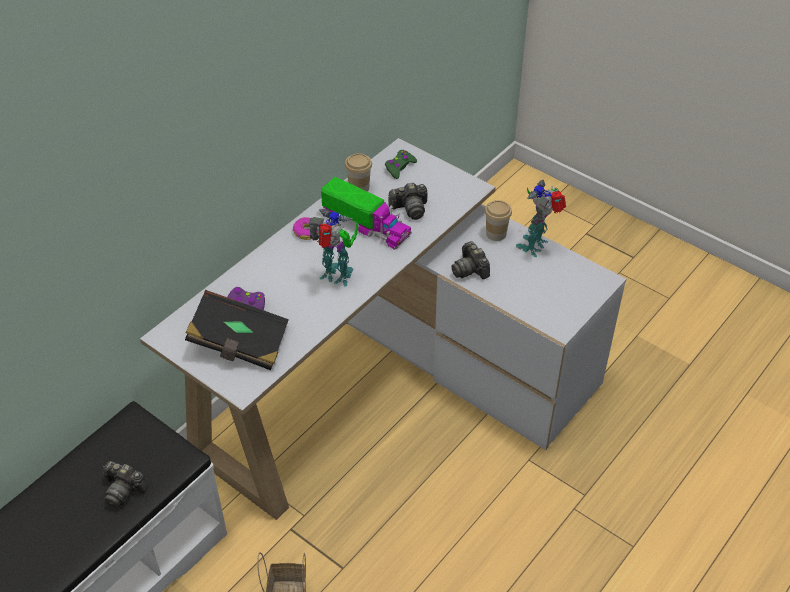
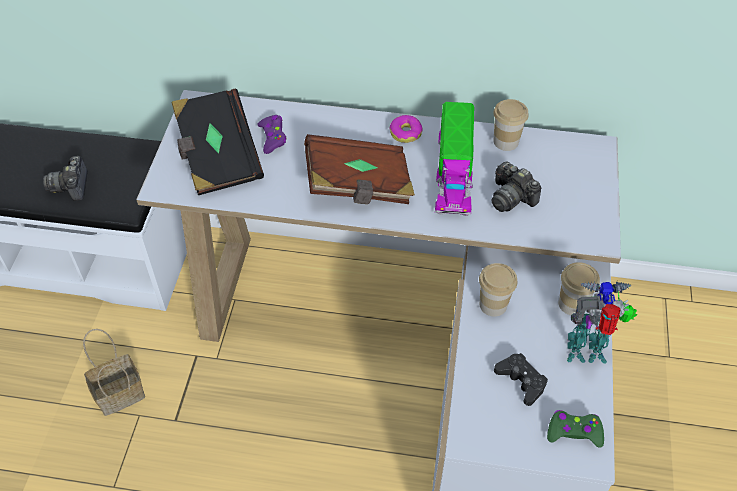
camera: 60 degrees right, 5 degrees up
toy robot [308,209,358,287] -> brown book [304,134,415,204]
green game controller [385,150,417,179] -> green game controller moved to [547,410,604,448]
camera [451,241,490,279] -> cup [479,263,517,316]
none -> black game controller [494,353,548,406]

